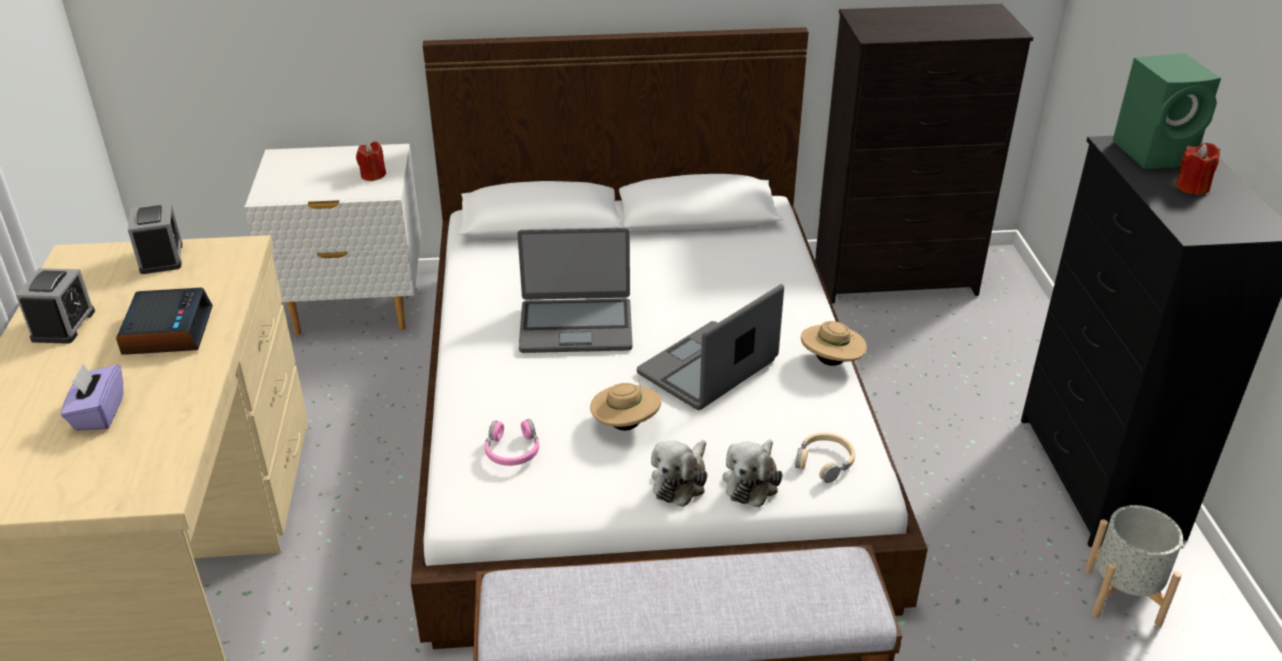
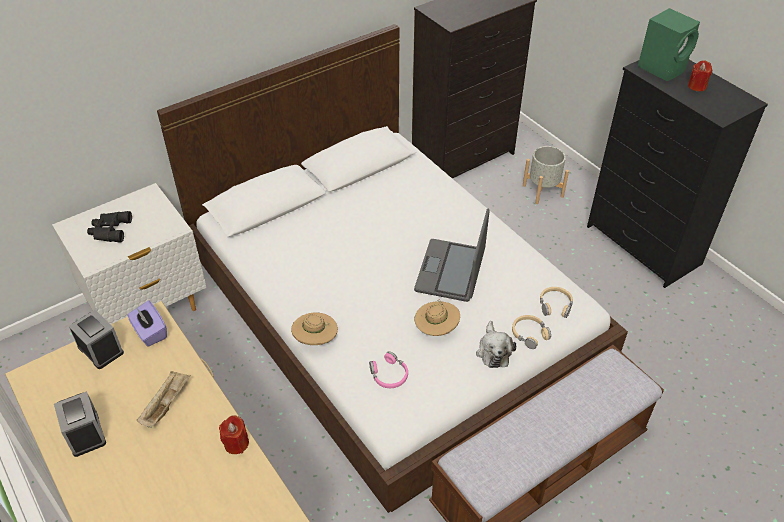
camera: 30 degrees left, 10 degrees up
purple tissue box [61,364,124,431] -> purple tissue box moved to [127,300,167,347]
alarm clock [116,288,213,355] -> beige tray [137,371,191,428]
red candle [356,142,386,181] -> red candle moved to [219,415,249,454]
laptop [517,228,633,353] -> none
plush toy [723,439,782,507] -> beige headphones [512,315,551,349]
beige hat [801,321,867,366] -> beige hat moved to [291,312,338,345]
grey planter [1085,505,1183,627] -> grey planter moved to [523,146,569,204]
none -> black binoculars [87,211,132,242]

